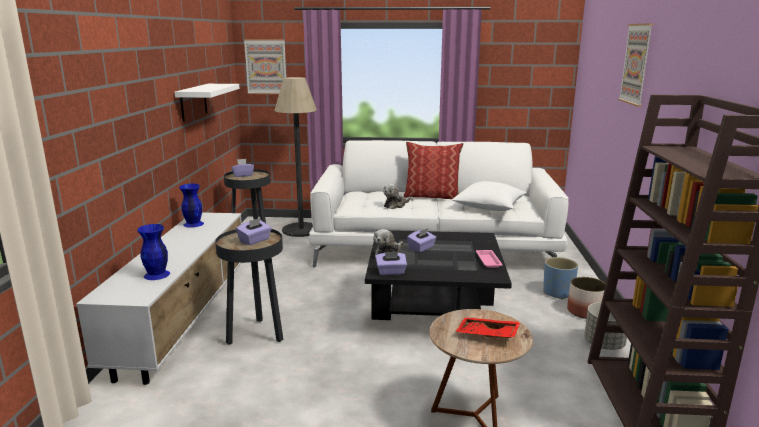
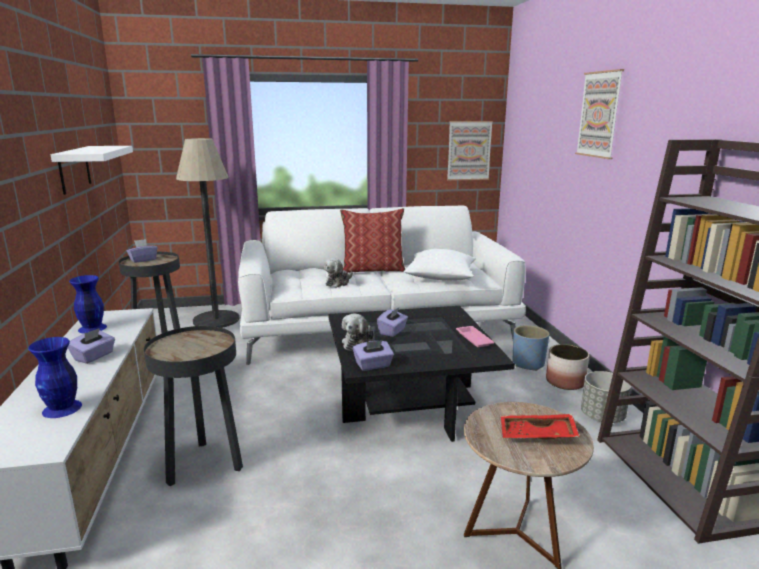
camera: 15 degrees left, 0 degrees up
purple tissue box [236,218,272,245] -> purple tissue box moved to [68,328,115,364]
picture [244,39,286,94] -> picture moved to [447,121,493,181]

